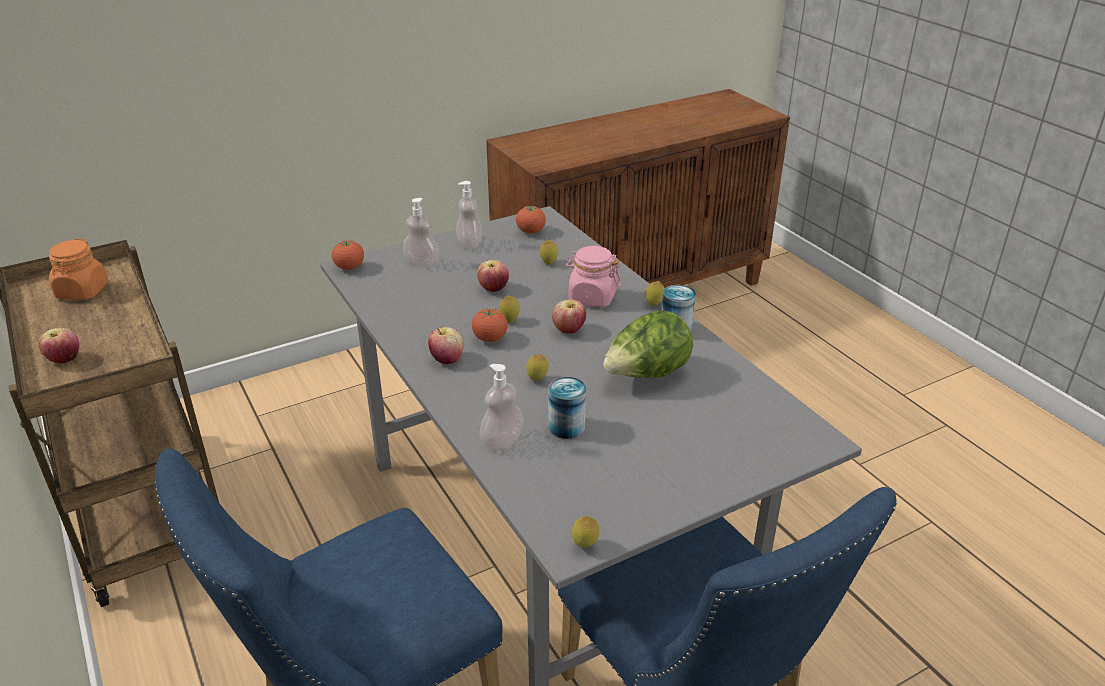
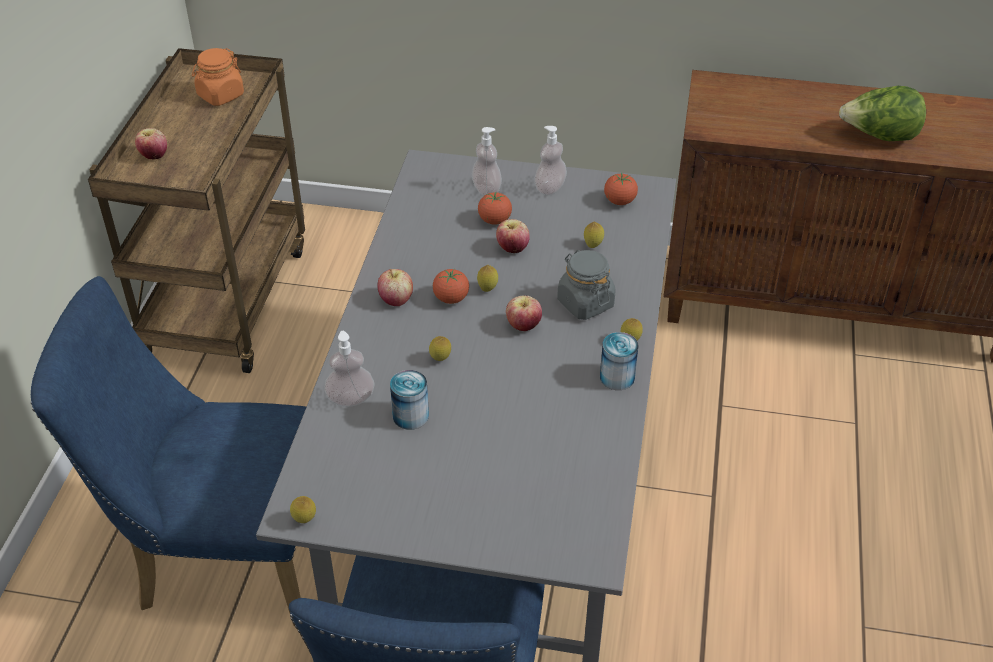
camera: 40 degrees right, 10 degrees up
tomato [332,240,364,270] -> tomato moved to [478,192,512,225]
pink jar [565,246,621,307] -> grey jar [557,250,616,320]
lettuce [603,311,693,378] -> lettuce moved to [839,86,926,141]

